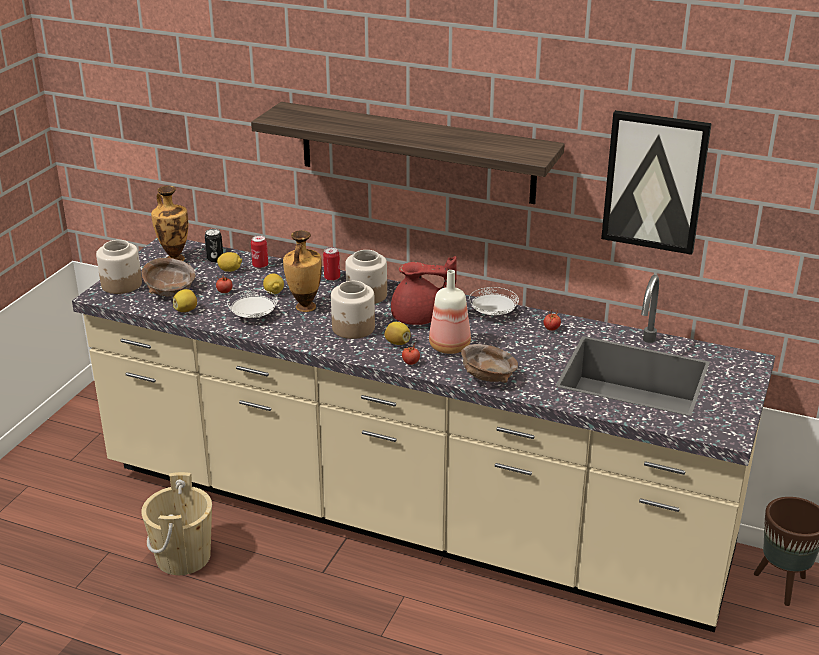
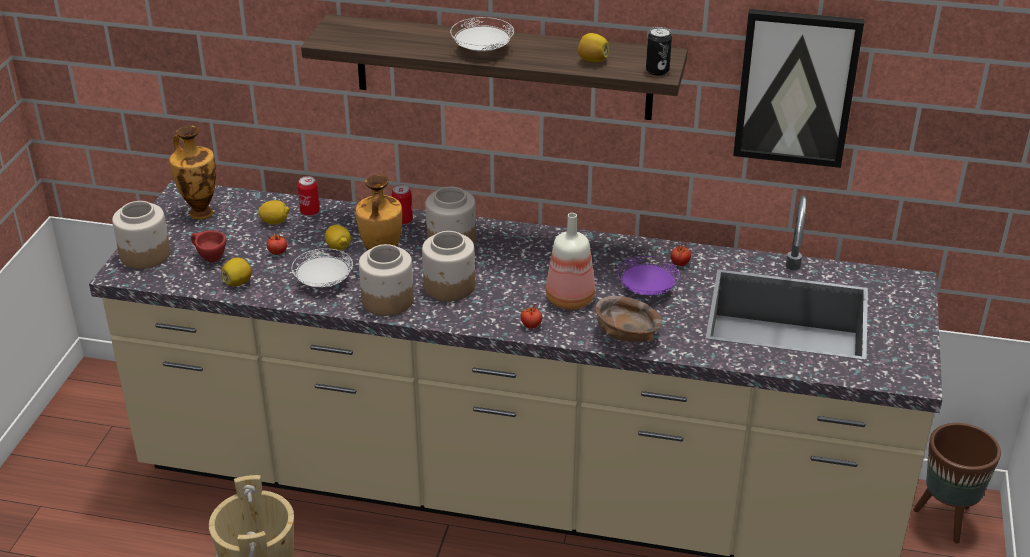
camera: 10 degrees left, 5 degrees up
brown bowl [142,258,195,296] -> red cup [191,231,226,262]
can [205,229,223,262] -> can moved to [646,27,672,76]
lemon [384,322,411,345] -> lemon moved to [578,33,609,62]
red teapot [391,256,457,325] -> none
white plate [469,287,519,316] -> white plate moved to [450,17,514,52]
none -> jar [359,244,414,316]
none -> purple plate [618,256,679,295]

